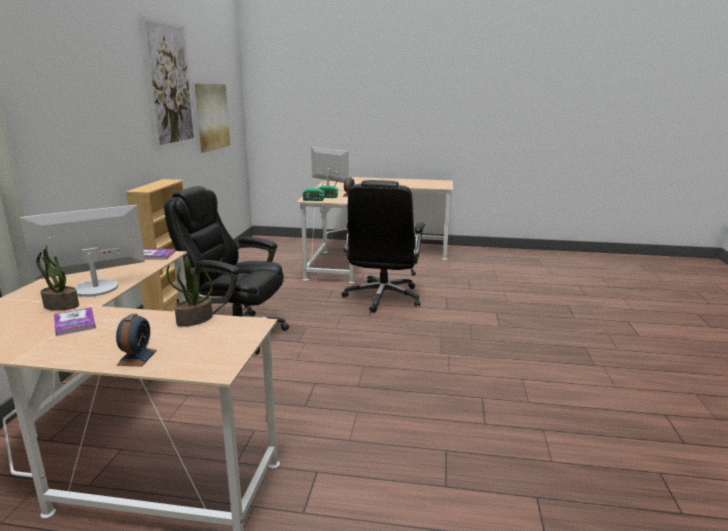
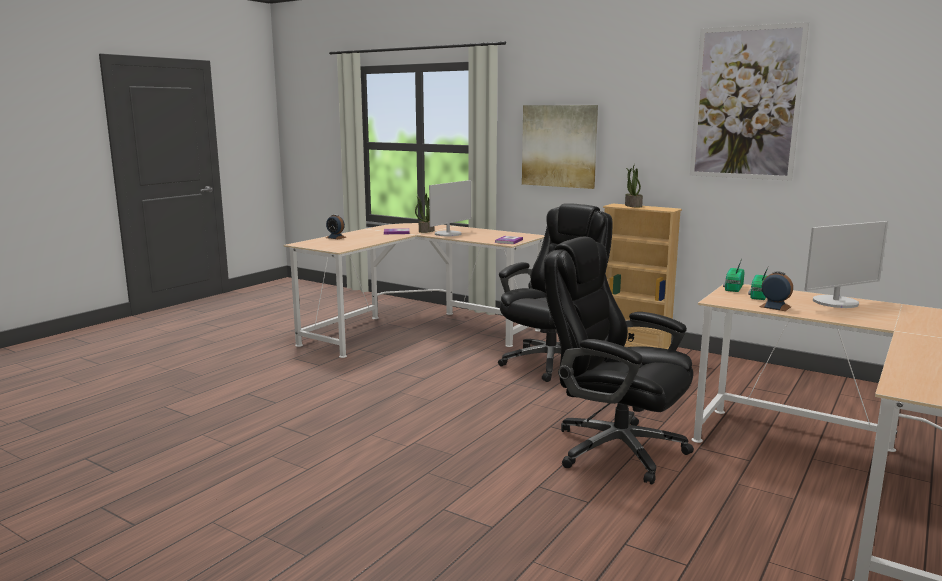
camera: 115 degrees right, 5 degrees down
monitor [20,205,145,297] -> monitor turned 45 degrees clockwise [429,180,471,236]
potted plant [166,256,213,326] -> potted plant moved to [625,164,643,208]
picture [195,84,230,152] -> picture moved to [522,105,598,189]

